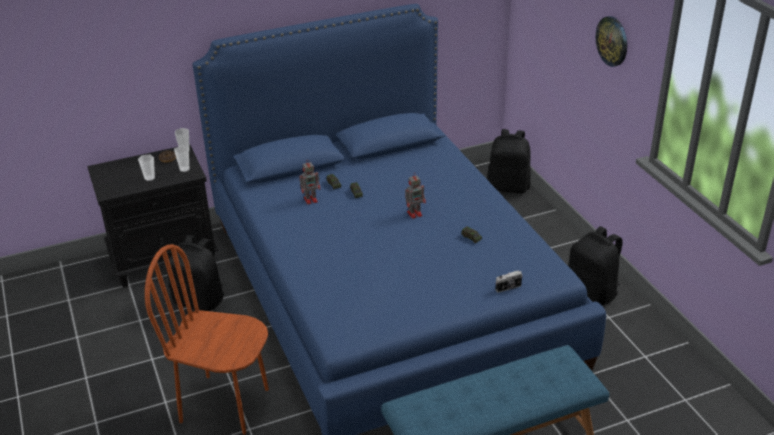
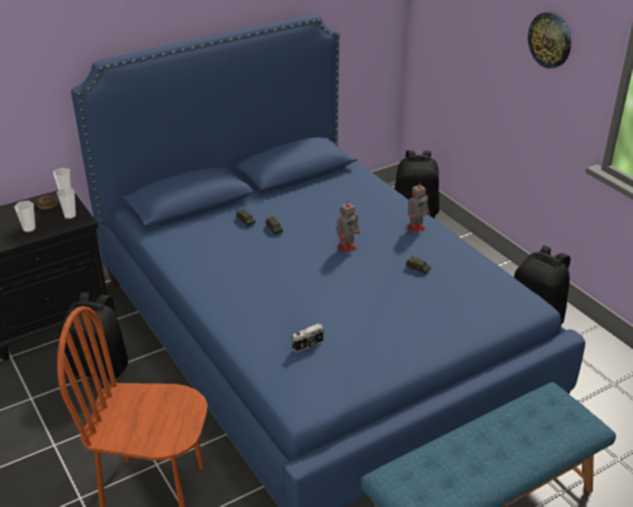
camera: 10 degrees left, 0 degrees up
toy robot [299,161,320,205] -> toy robot moved to [407,183,430,233]
camera [496,270,523,293] -> camera moved to [292,324,324,352]

